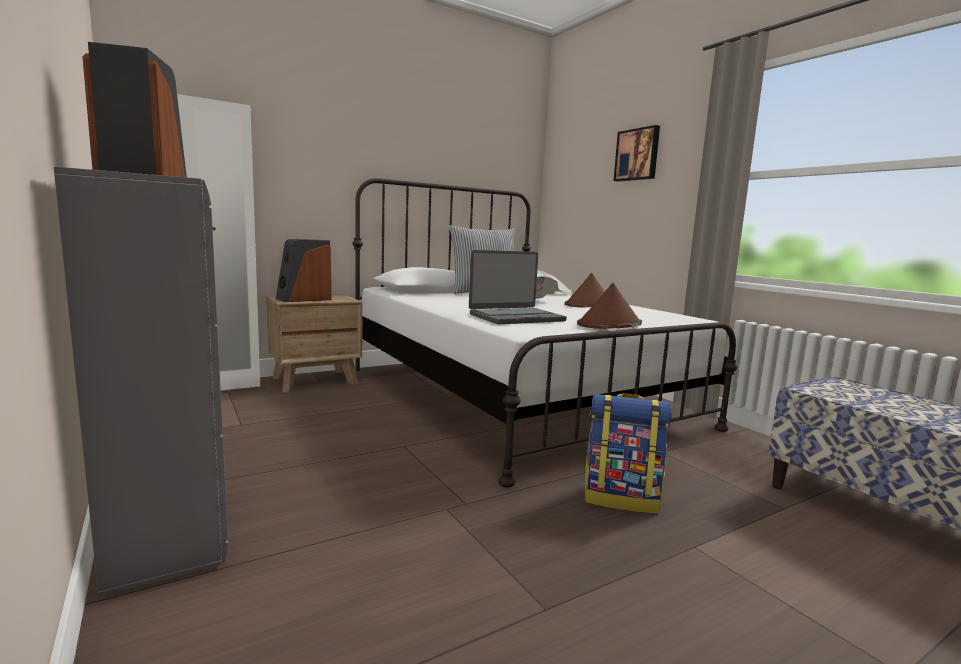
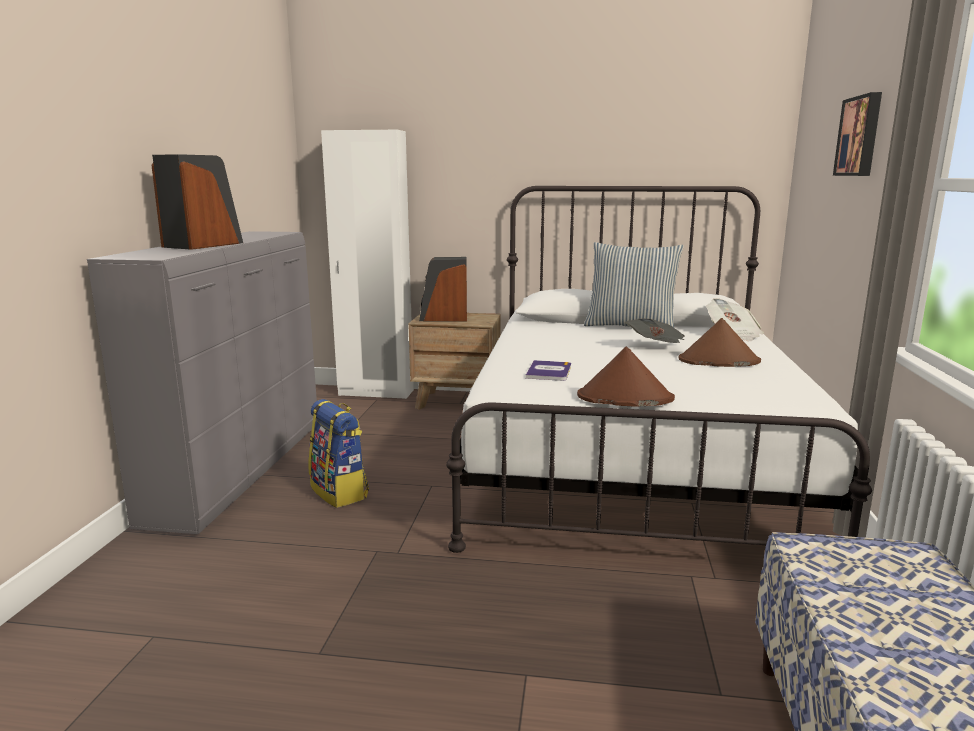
camera: 40 degrees right, 5 degrees up
laptop [469,250,567,324] -> book [525,360,571,381]
backpack [584,393,672,514] -> backpack moved to [309,399,369,508]

